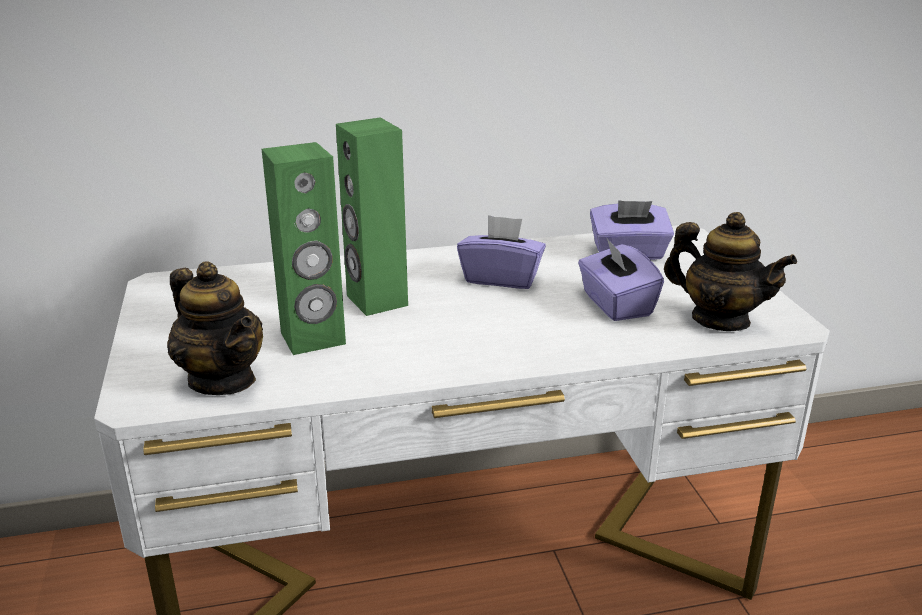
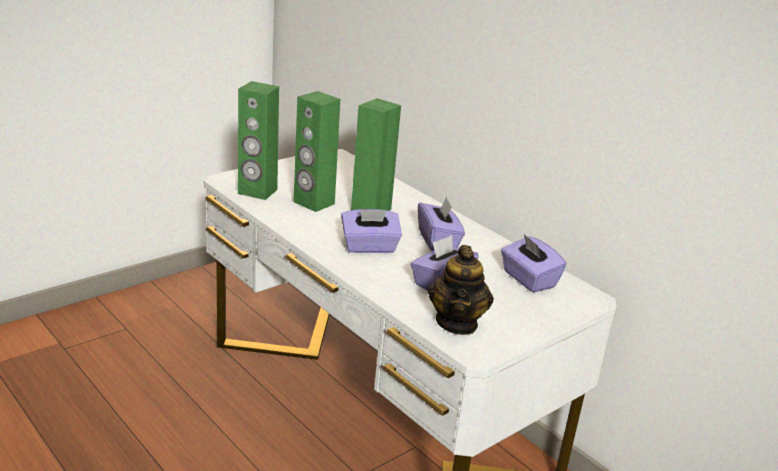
camera: 60 degrees right, 0 degrees up
teapot [167,261,263,395] -> green speaker [238,81,279,200]
none -> purple tissue box [341,209,402,253]

